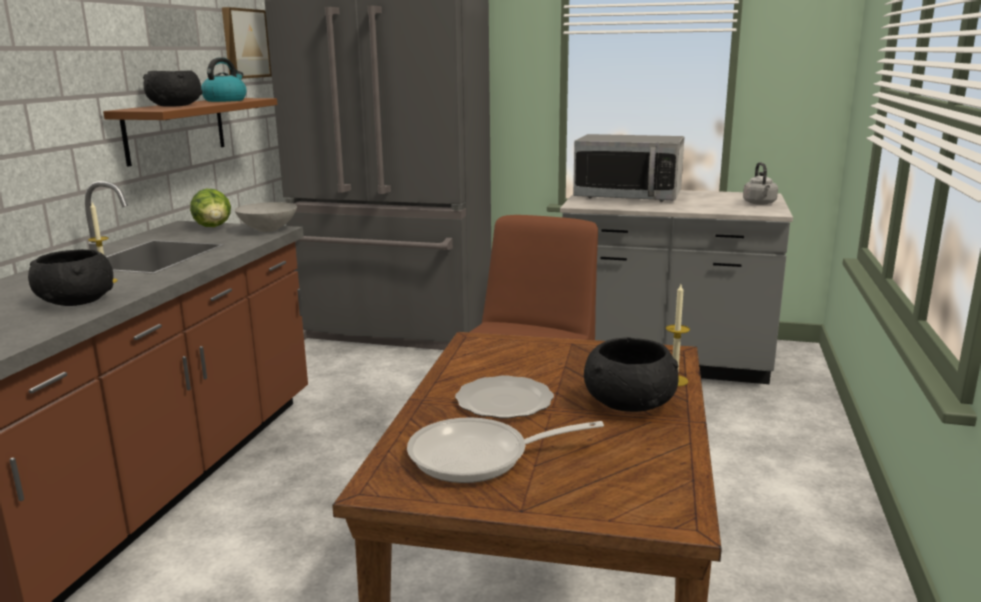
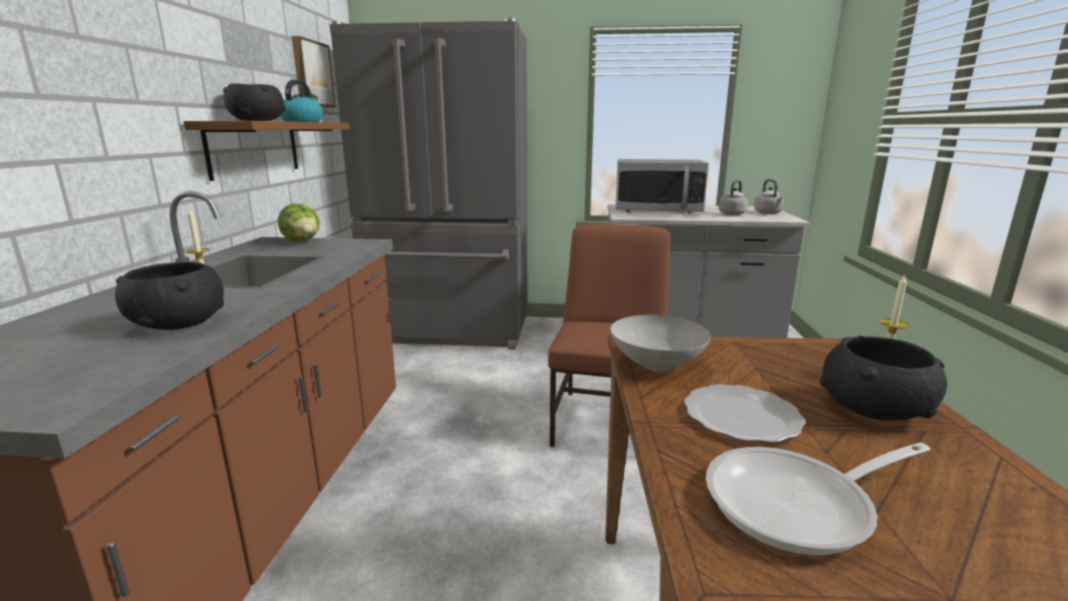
camera: 10 degrees left, 0 degrees up
grey bowl [235,202,297,232] -> grey bowl moved to [610,315,711,371]
none -> grey kettle [719,180,748,215]

